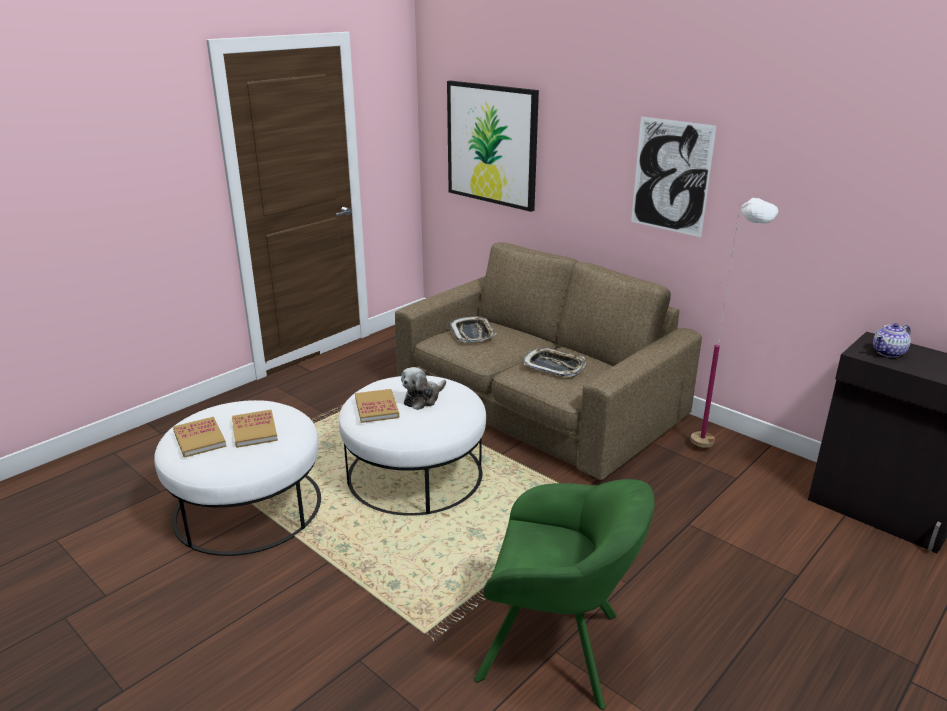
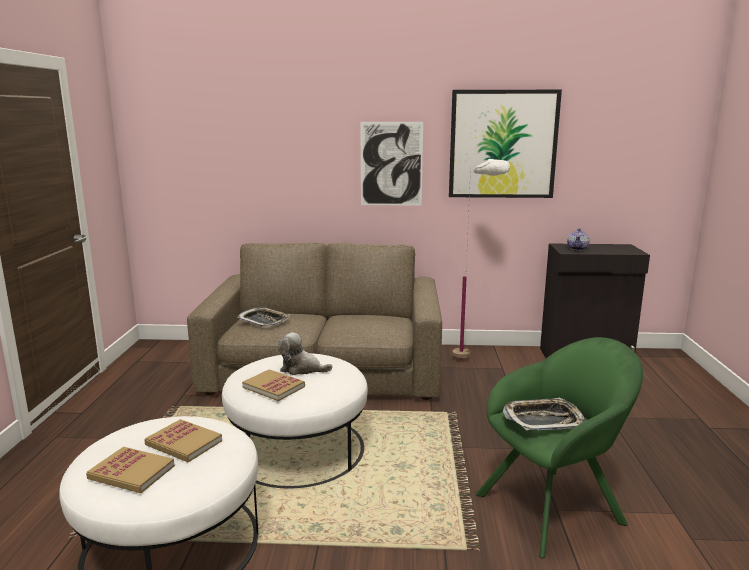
camera: 40 degrees left, 10 degrees down
plush toy [401,367,446,410] -> plush toy turned 105 degrees clockwise [279,332,332,375]
picture [447,81,539,212] -> picture moved to [449,90,562,198]
tray [524,348,586,377] -> tray moved to [503,398,586,431]

